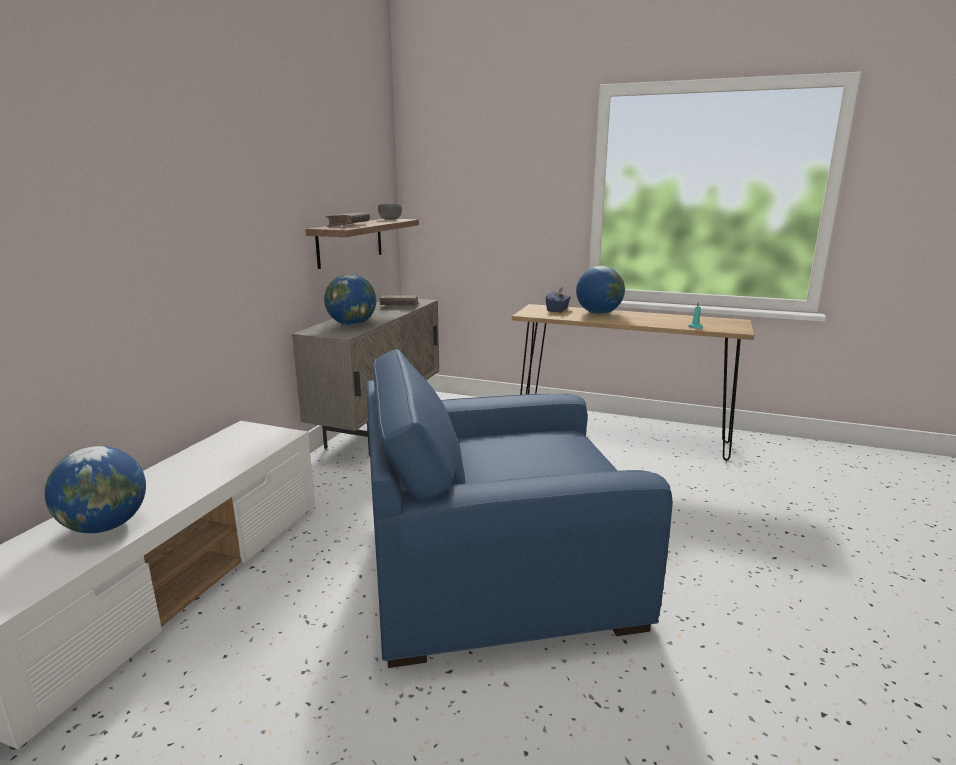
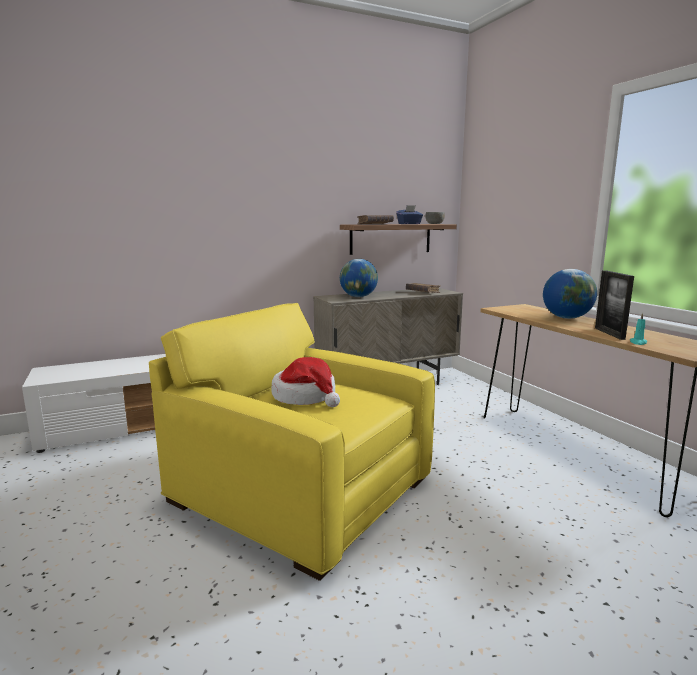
camera: 45 degrees right, 5 degrees down
globe [45,446,146,533] -> none
blue armchair [366,349,673,668] -> yellow armchair [149,303,435,581]
blue tissue box [546,287,571,312] -> blue tissue box moved to [396,205,423,224]
none -> hat [271,357,340,407]
none -> picture frame [595,271,634,340]

